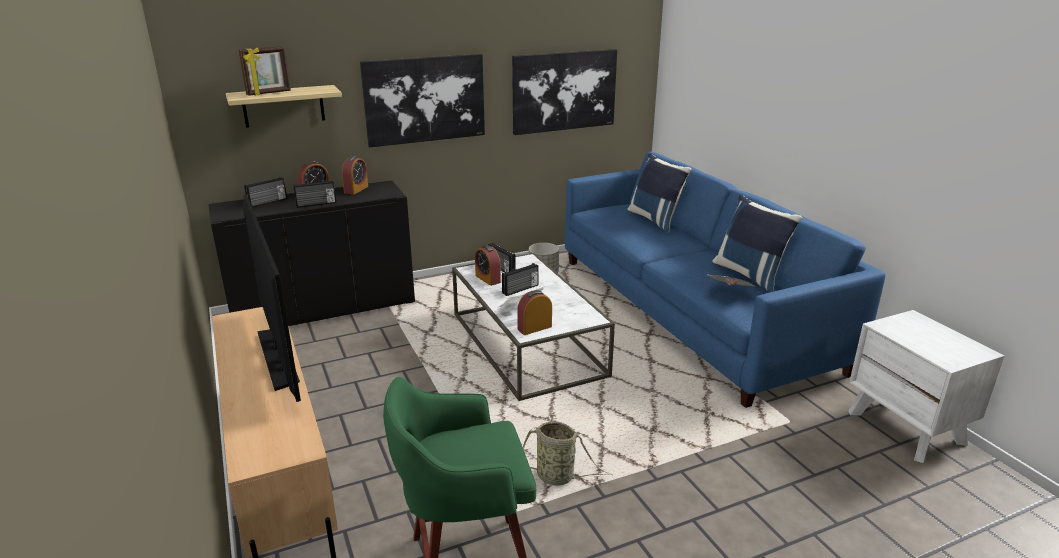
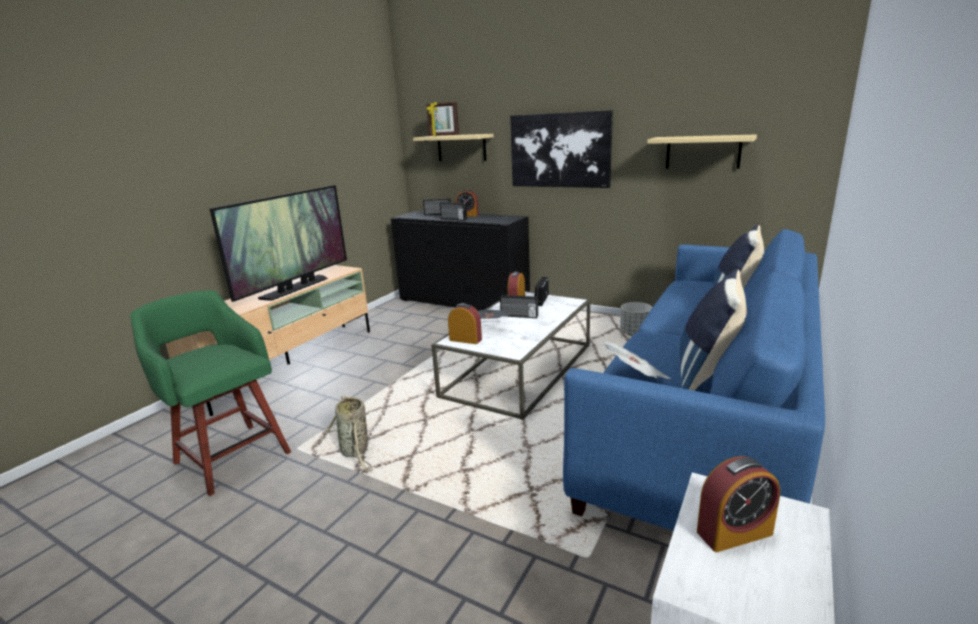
camera: 55 degrees right, 5 degrees down
alarm clock [342,156,368,195] -> alarm clock moved to [697,456,780,552]
picture [512,49,617,135] -> shelf [647,134,757,169]

